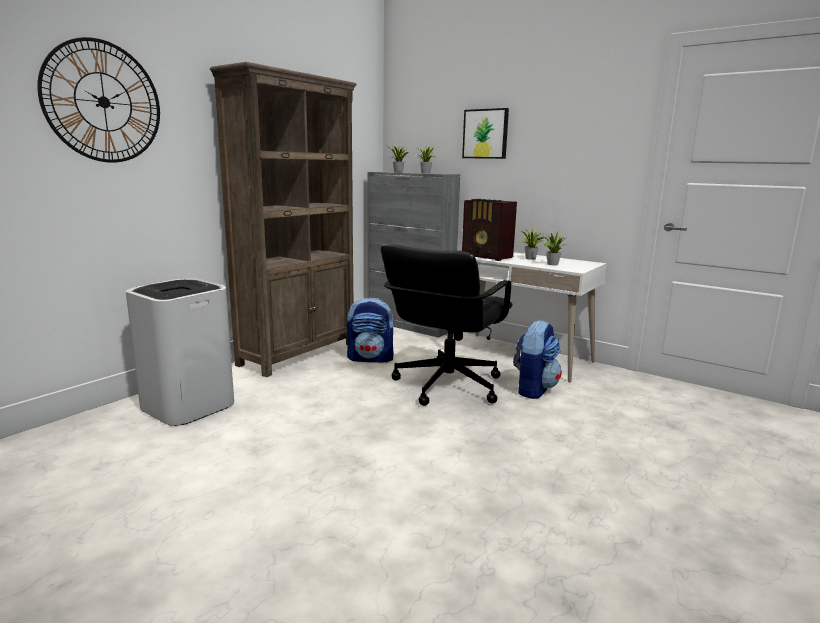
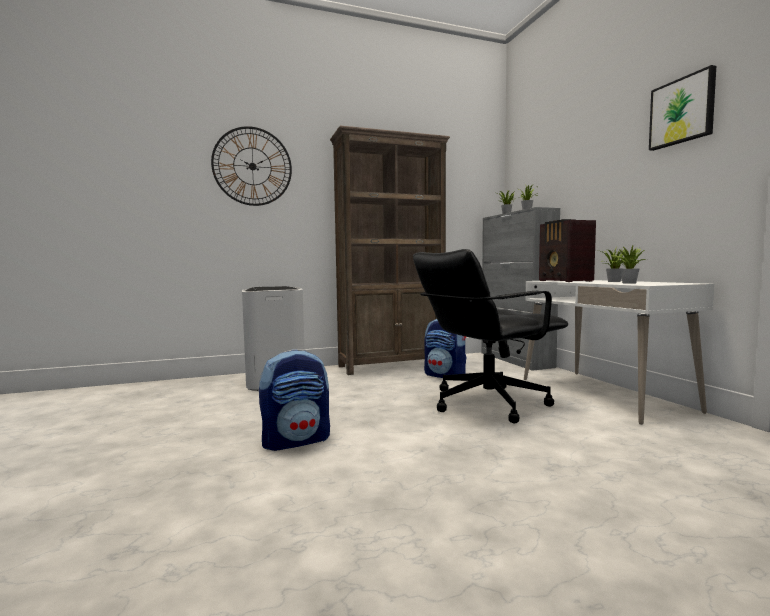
camera: 35 degrees right, 10 degrees down
picture [462,108,509,159] -> picture moved to [649,65,716,151]
backpack [513,320,562,399] -> backpack moved to [259,349,330,451]

